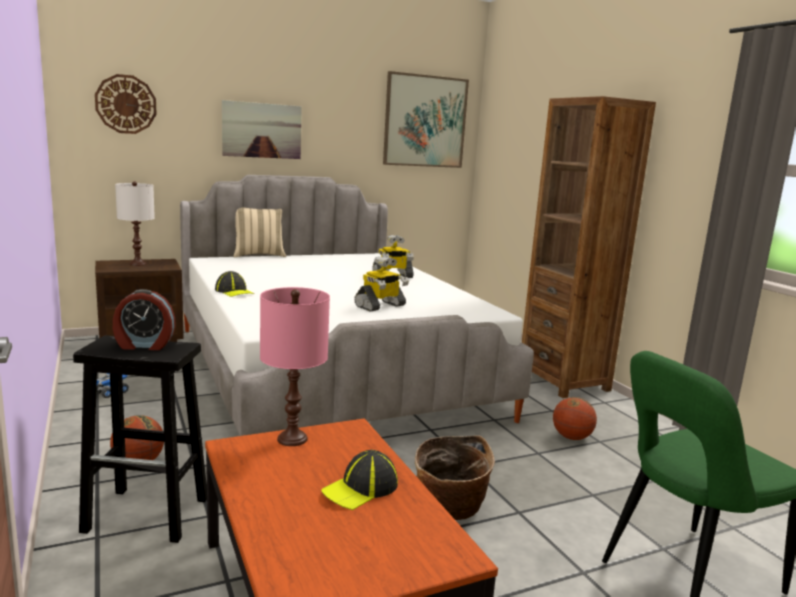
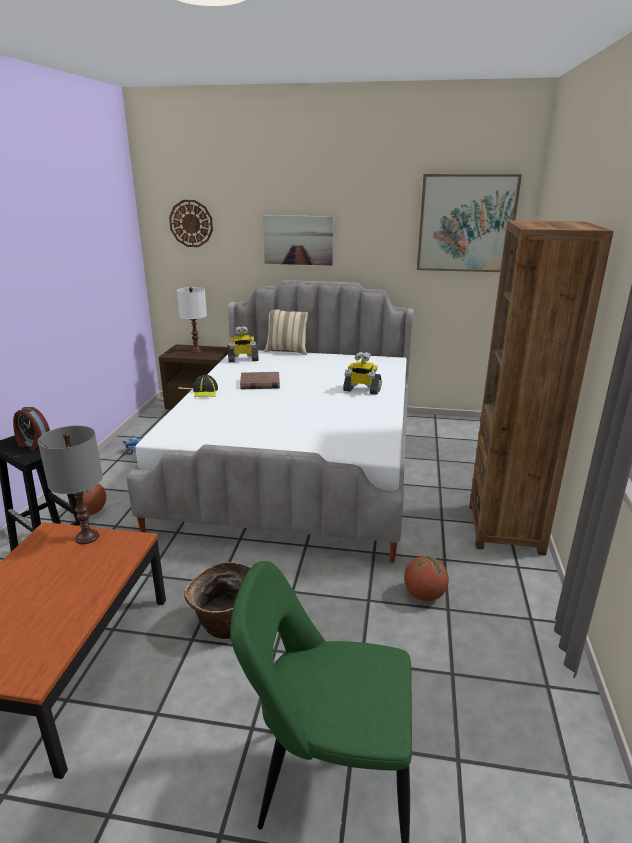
camera: 35 degrees right, 10 degrees up
pink table lamp [260,287,330,446] -> grey table lamp [38,425,103,544]
cap [321,450,398,510] -> none
toy robot [354,256,409,311] -> toy robot moved to [227,326,259,362]
none -> brown book [240,372,280,389]

